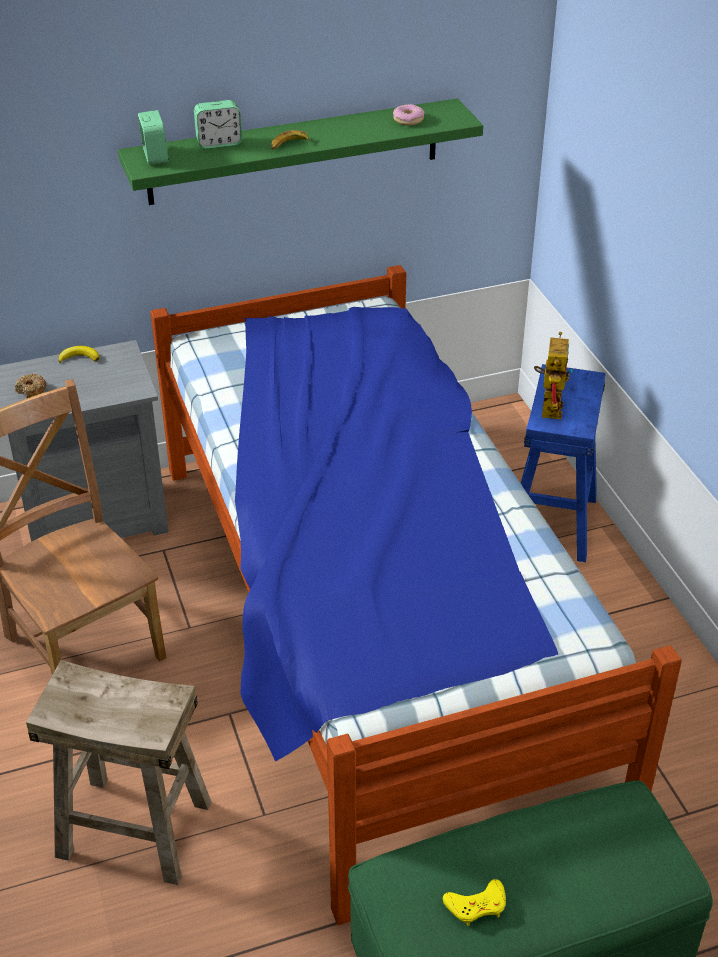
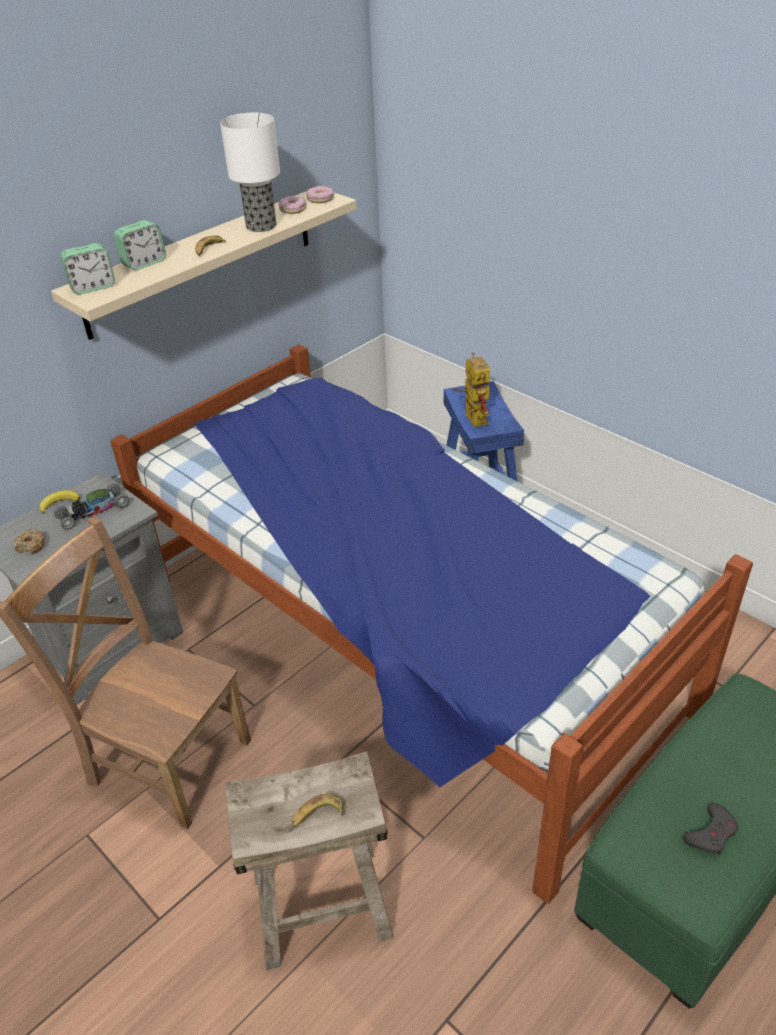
camera: 25 degrees left, 0 degrees up
green shelf [118,98,483,205] -> beige shelf [51,191,357,340]
alarm clock [138,110,169,165] -> alarm clock turned 105 degrees clockwise [60,243,115,294]
yellow game controller [443,879,506,926] -> grey game controller [683,803,738,855]
none -> toy car [54,483,130,530]
none -> table lamp [220,113,280,232]
none -> banana [292,794,344,827]
none -> donut [306,186,334,203]

